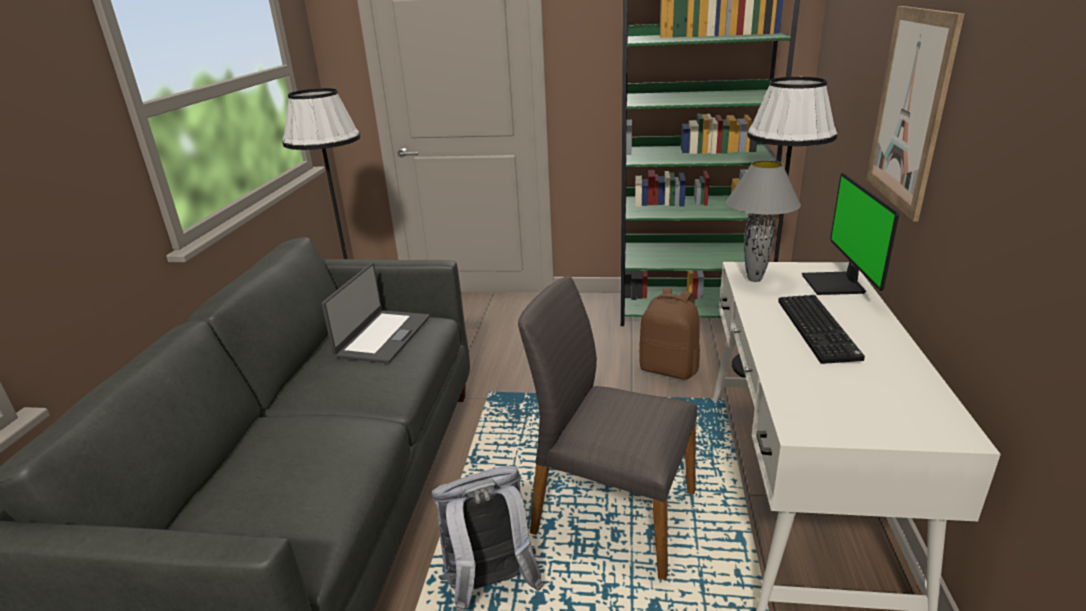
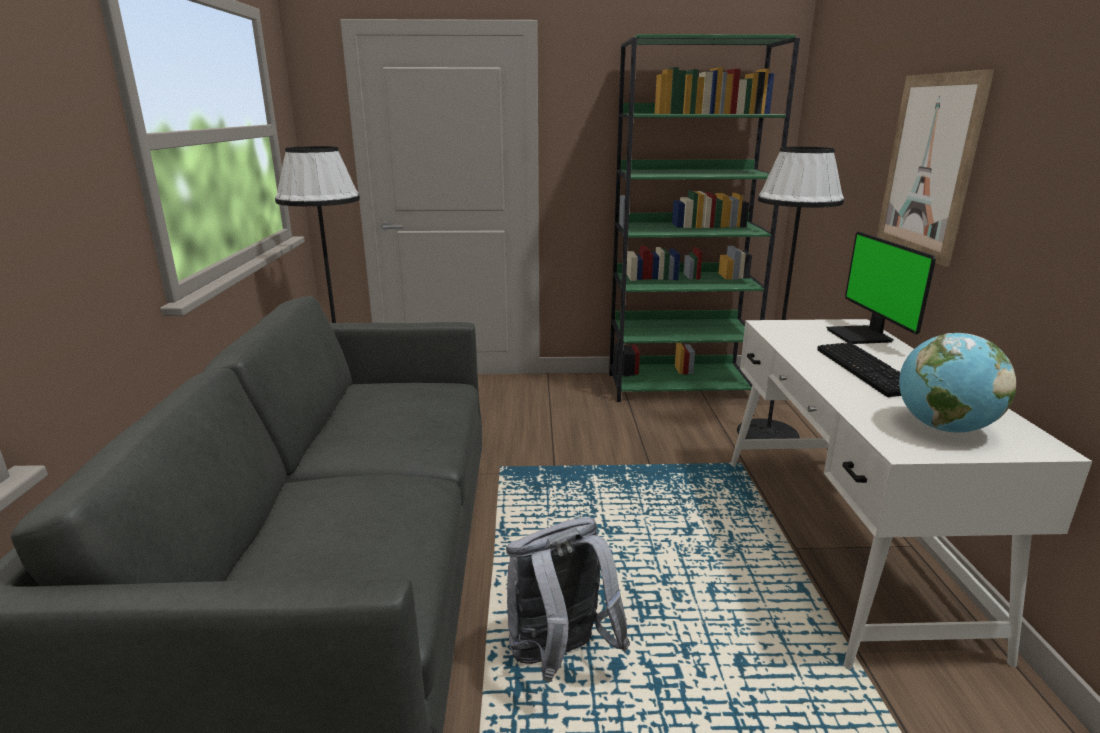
camera: 10 degrees left, 5 degrees down
laptop [321,263,430,364] -> none
grey chair [518,276,697,580] -> none
brown backpack [639,288,700,380] -> none
grey table lamp [726,160,801,282] -> none
none -> globe [899,333,1016,433]

